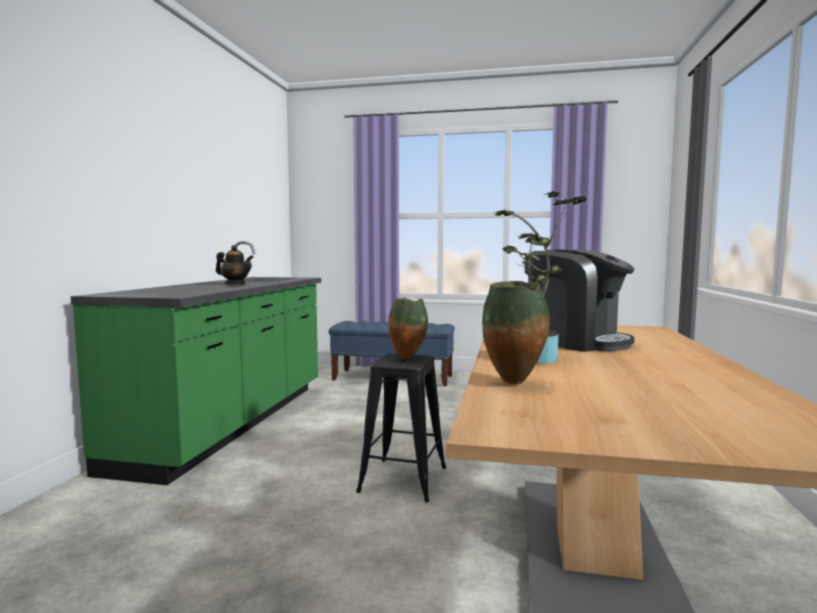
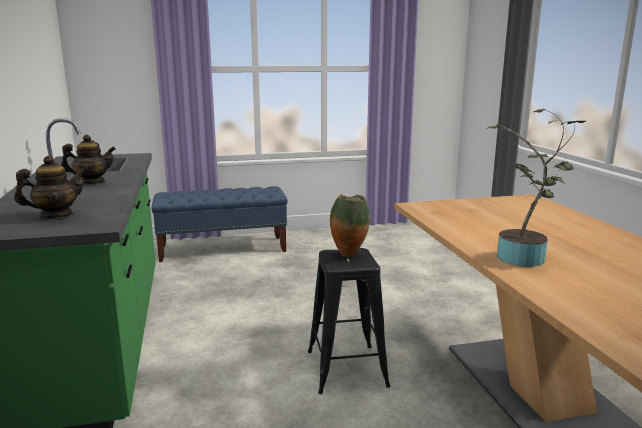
camera: 25 degrees left, 10 degrees up
vase [482,281,550,385] -> none
coffee machine [525,249,635,352] -> none
none -> teapot [14,156,87,219]

